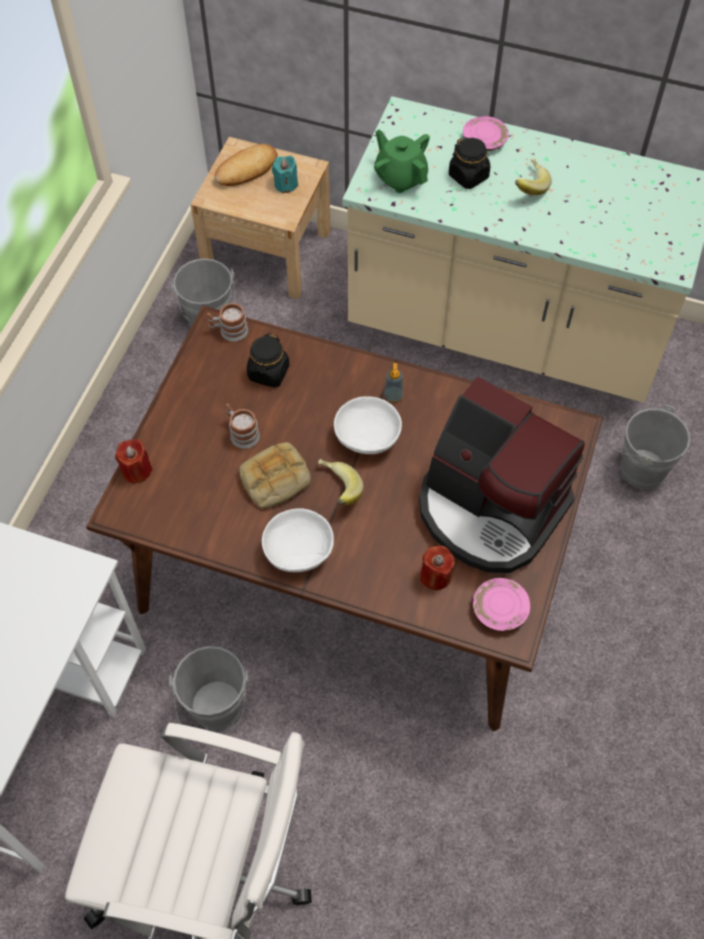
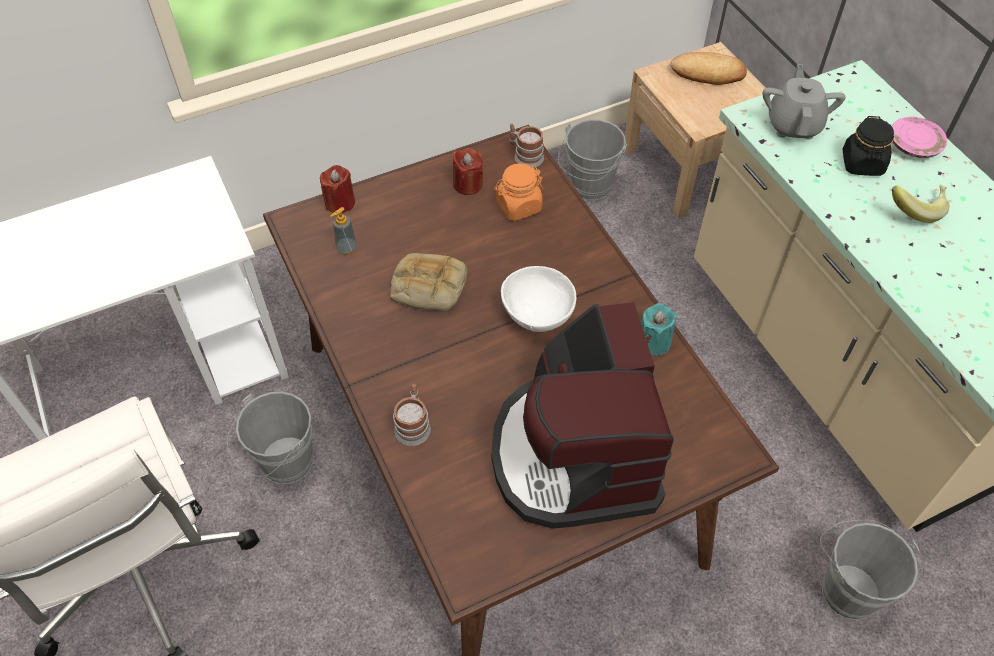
camera: 45 degrees right, 5 degrees down
mug [226,404,260,449] -> mug moved to [393,384,431,446]
black jar [247,333,289,388] -> orange jar [494,163,543,221]
white bowl [262,508,334,572] -> none
turquoise candle [272,156,298,193] -> turquoise candle moved to [641,303,678,355]
banana [318,459,363,505] -> none
green teapot [374,129,429,193] -> grey teapot [763,64,845,140]
soap dispenser [384,363,403,403] -> soap dispenser moved to [330,207,357,255]
red candle [420,546,455,590] -> red candle moved to [453,148,483,195]
pink plate [473,578,530,631] -> none

